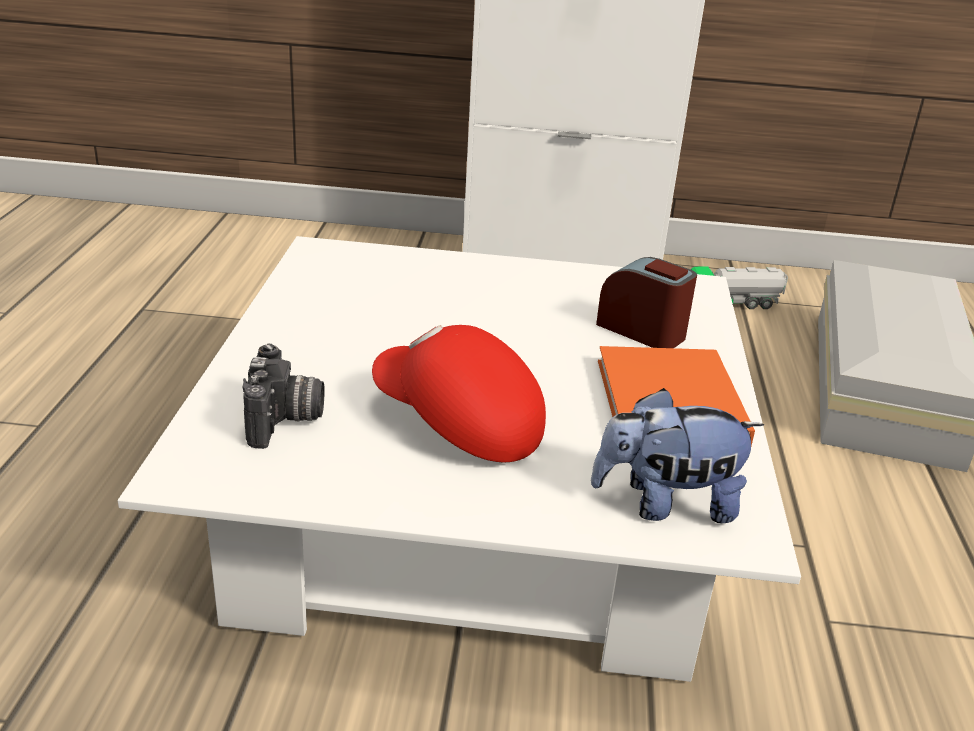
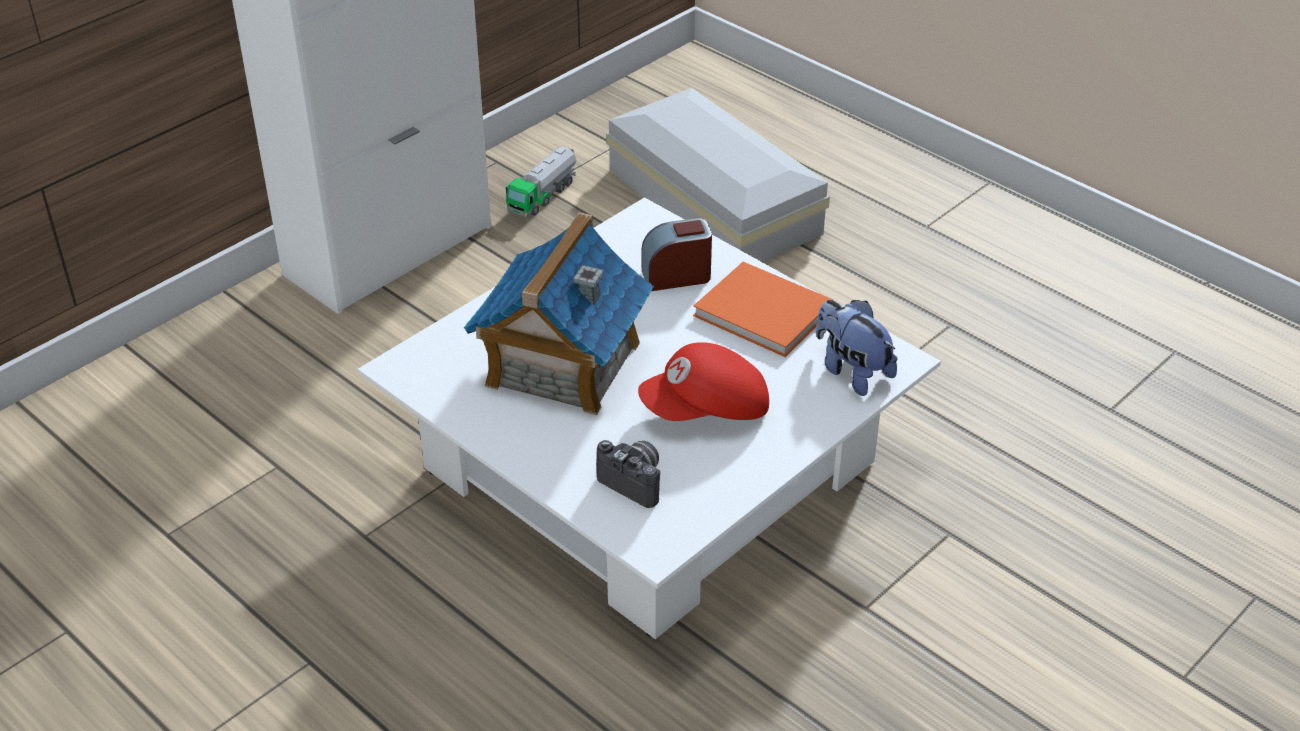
camera: 50 degrees left, 10 degrees up
plush toy [591,388,764,523] -> plush toy turned 105 degrees clockwise [816,300,898,396]
none -> toy house [464,212,654,415]

